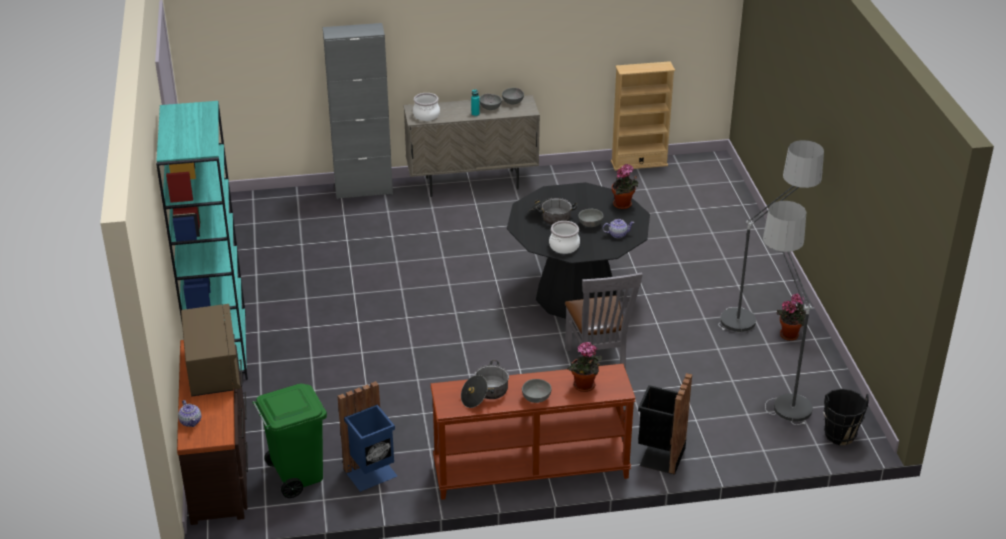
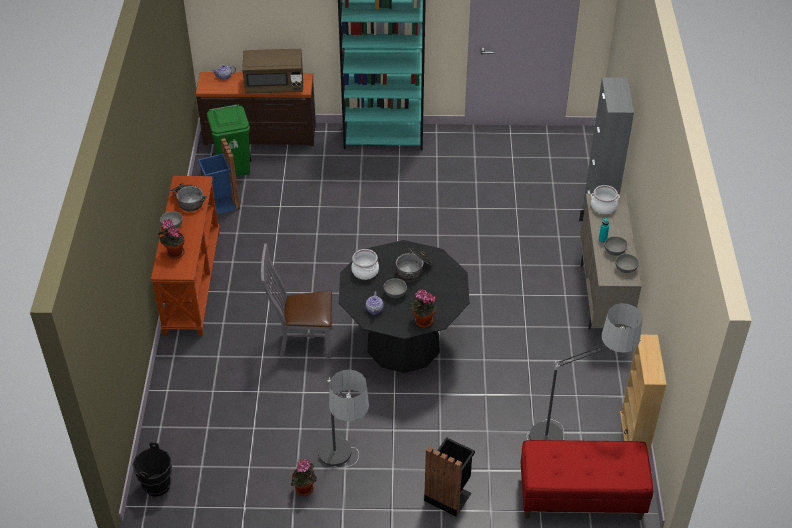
camera: 100 degrees right, 10 degrees up
black trash can [638,373,692,475] -> black trash can moved to [424,437,475,517]
floor lamp [763,201,813,425] -> floor lamp moved to [527,303,643,440]
none -> red bench [521,440,653,520]

